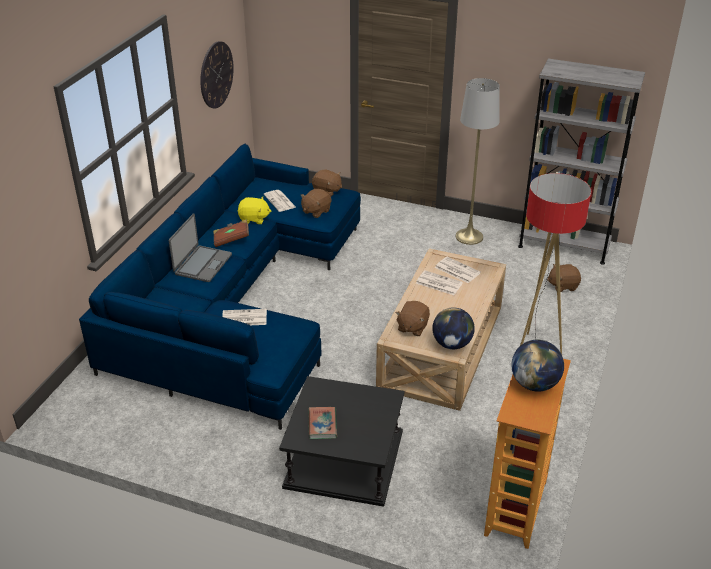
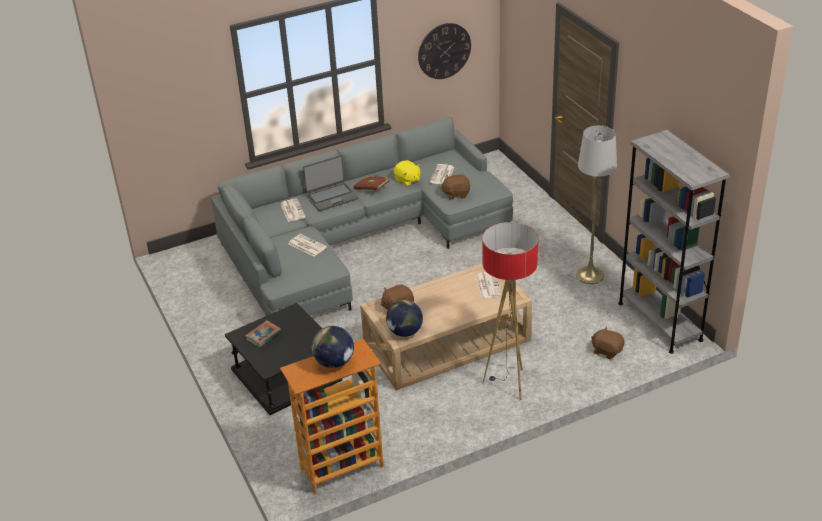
camera: 45 degrees right, 0 degrees up
blue sofa [79,144,361,430] -> grey sofa [211,117,513,316]
brown plush toy [312,170,342,197] -> none
newspaper [416,270,463,295] -> newspaper moved to [281,198,306,222]

